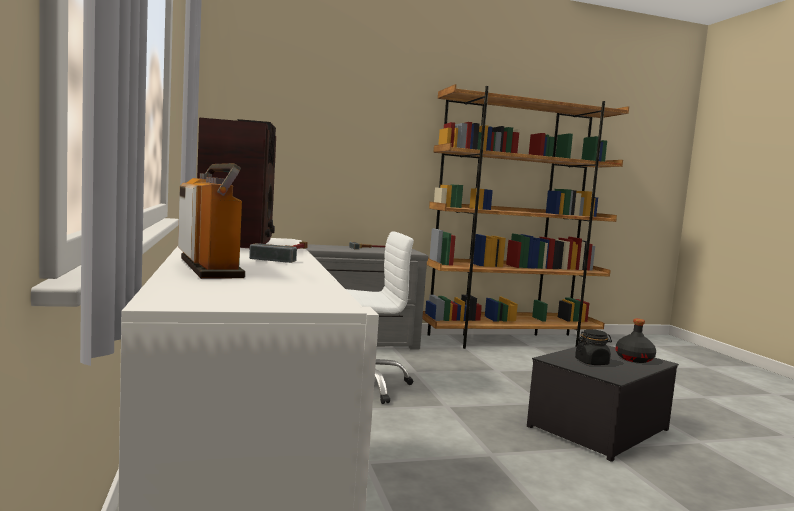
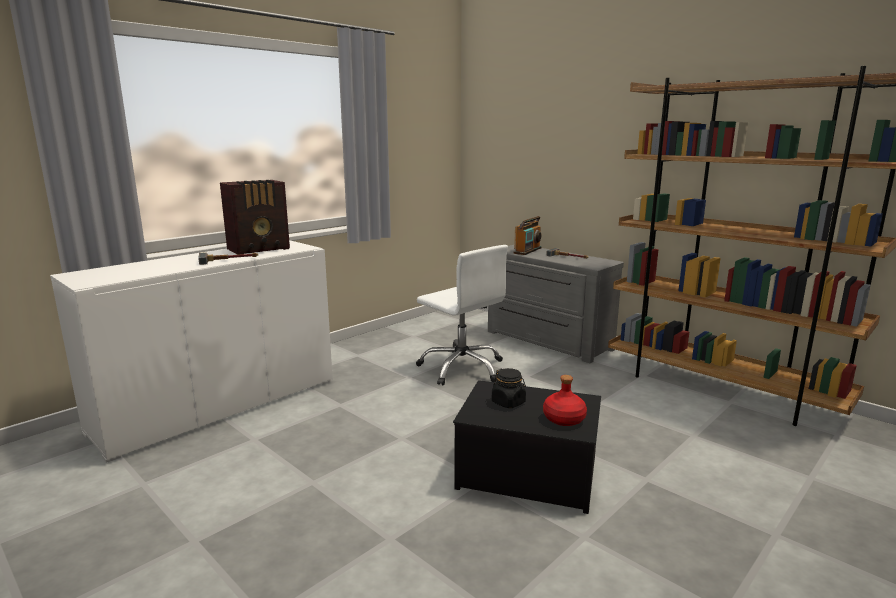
camera: 60 degrees right, 10 degrees up
radio [178,163,245,279] -> radio moved to [513,216,542,255]
black bottle [615,319,656,363] -> red bottle [543,375,587,426]

